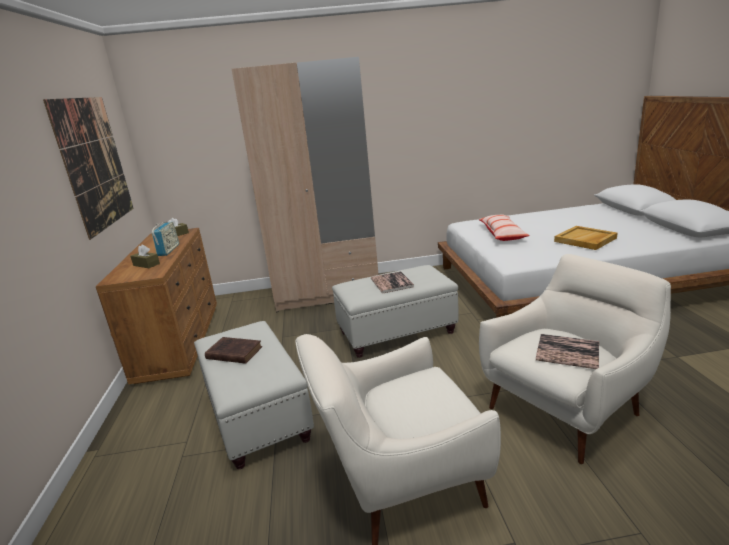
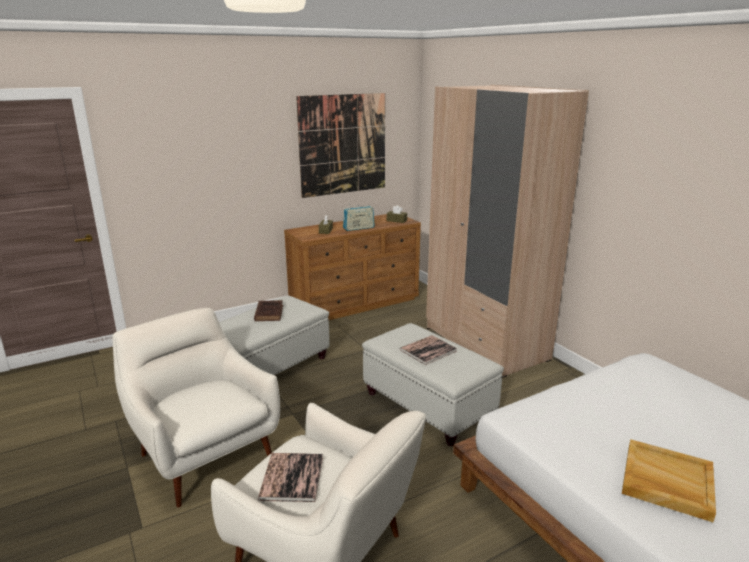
camera: 65 degrees right, 0 degrees up
pillow [479,215,530,241] -> none

